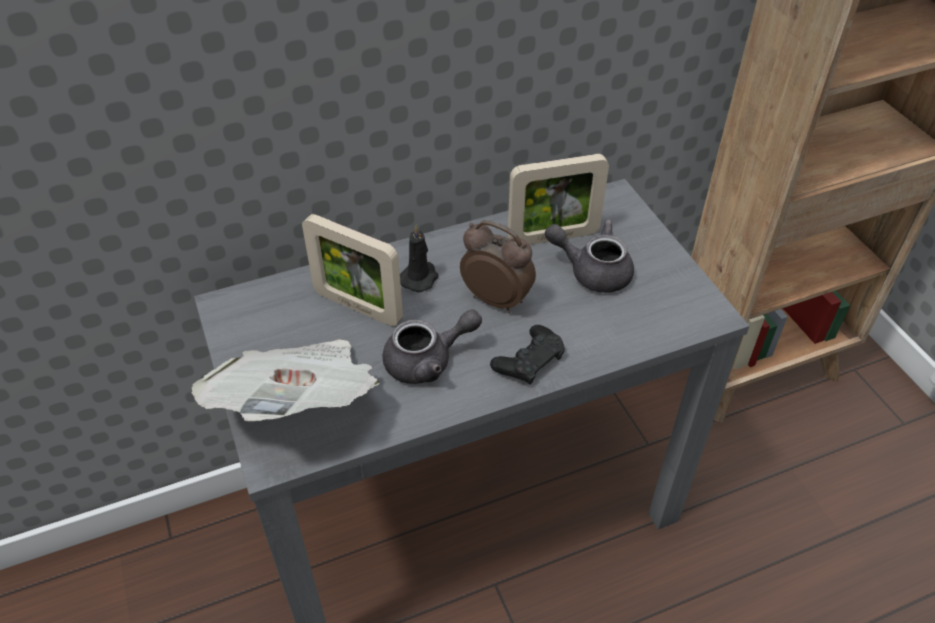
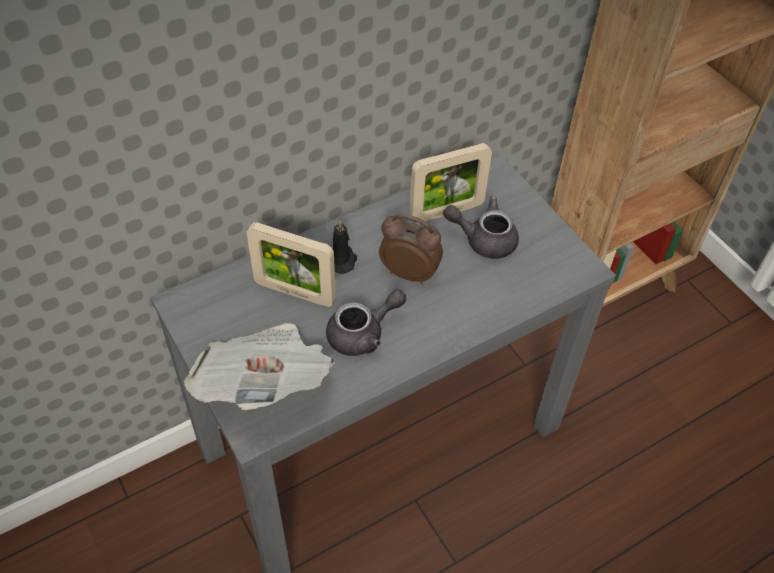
camera: 10 degrees left, 5 degrees up
black game controller [490,325,565,385] -> none

